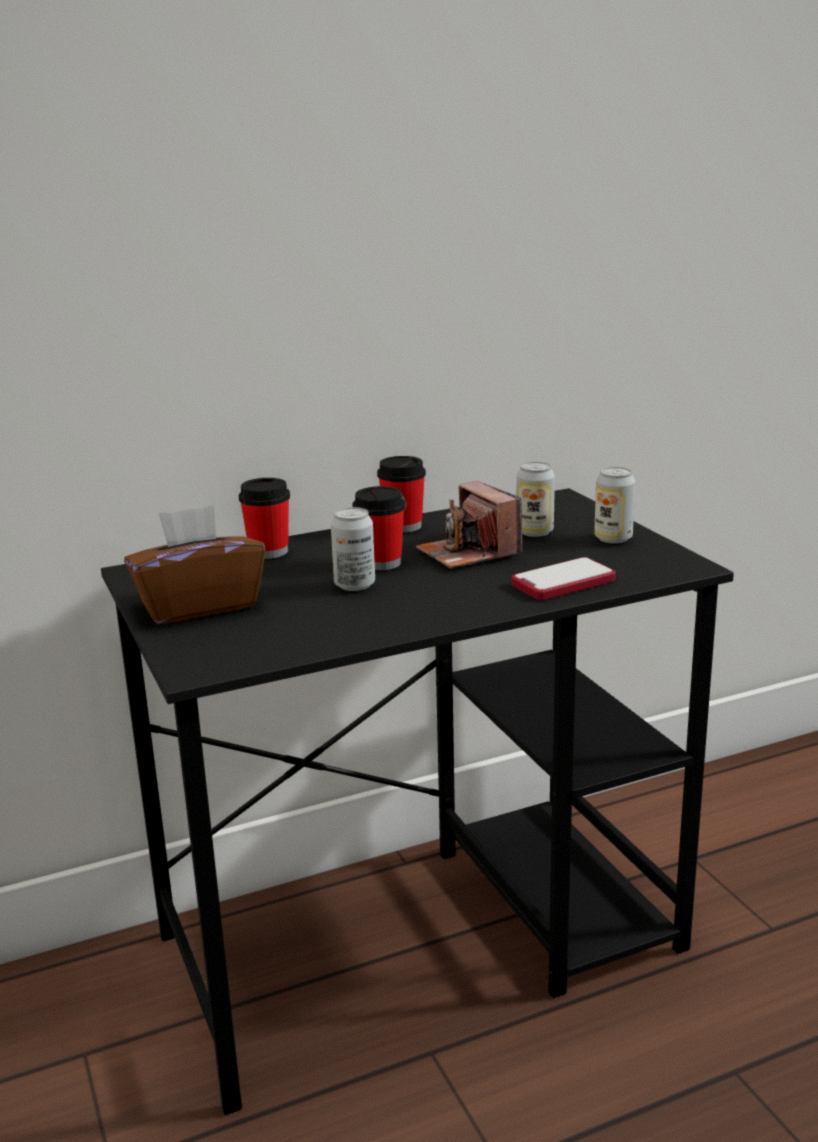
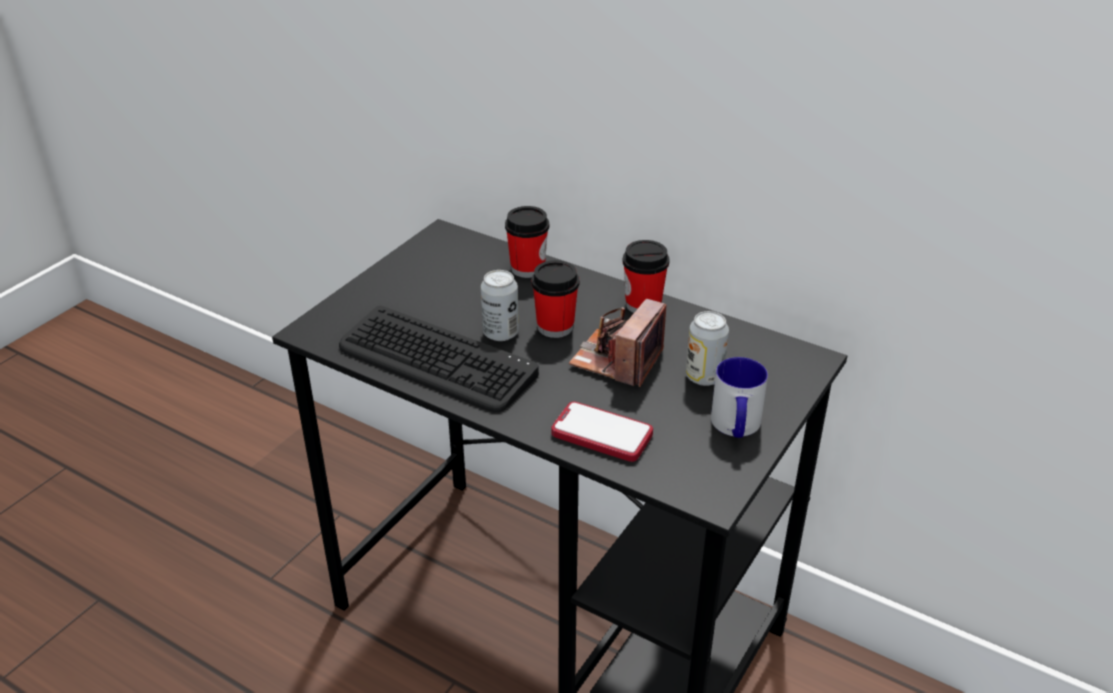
camera: 55 degrees right, 15 degrees up
brown tissue box [124,505,266,624] -> none
can [594,467,635,544] -> mug [711,357,768,438]
none -> keyboard [339,306,539,412]

